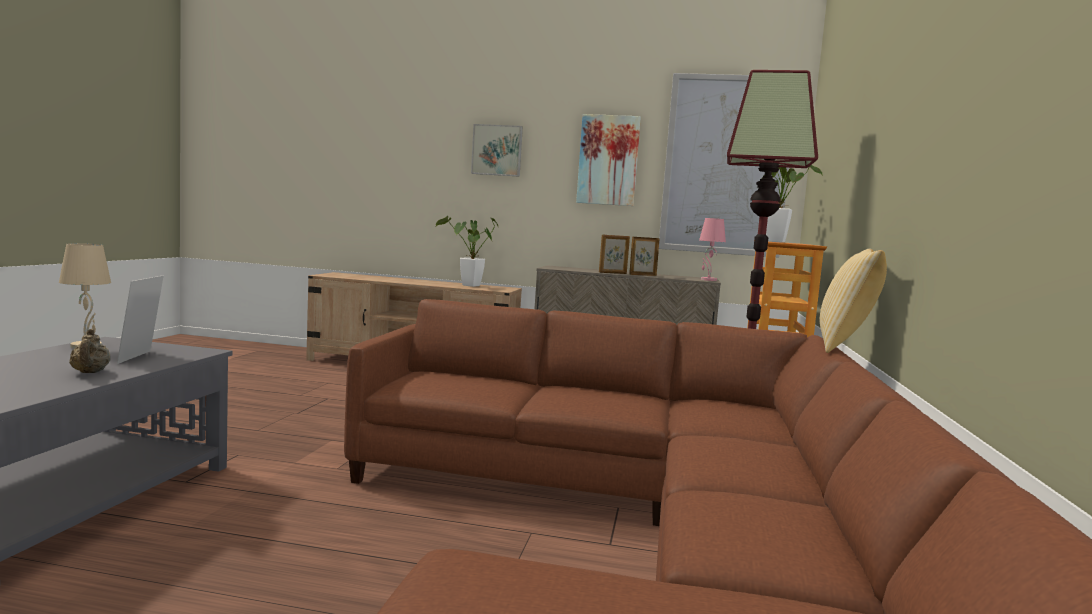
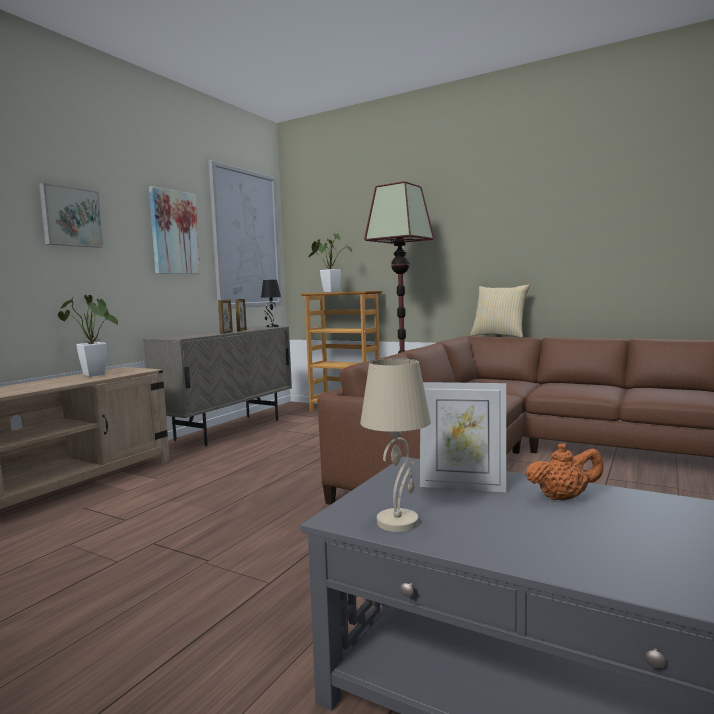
camera: 70 degrees left, 0 degrees up
beige teapot [69,329,111,373] -> orange teapot [526,443,604,500]
pink table lamp [699,218,726,281] -> black table lamp [261,280,281,327]

